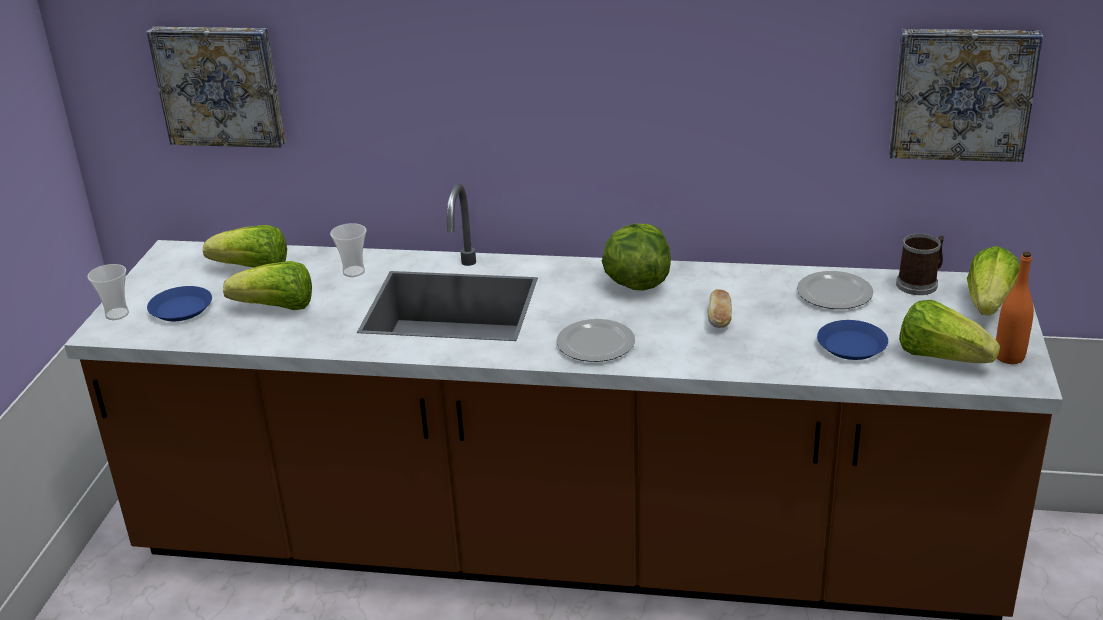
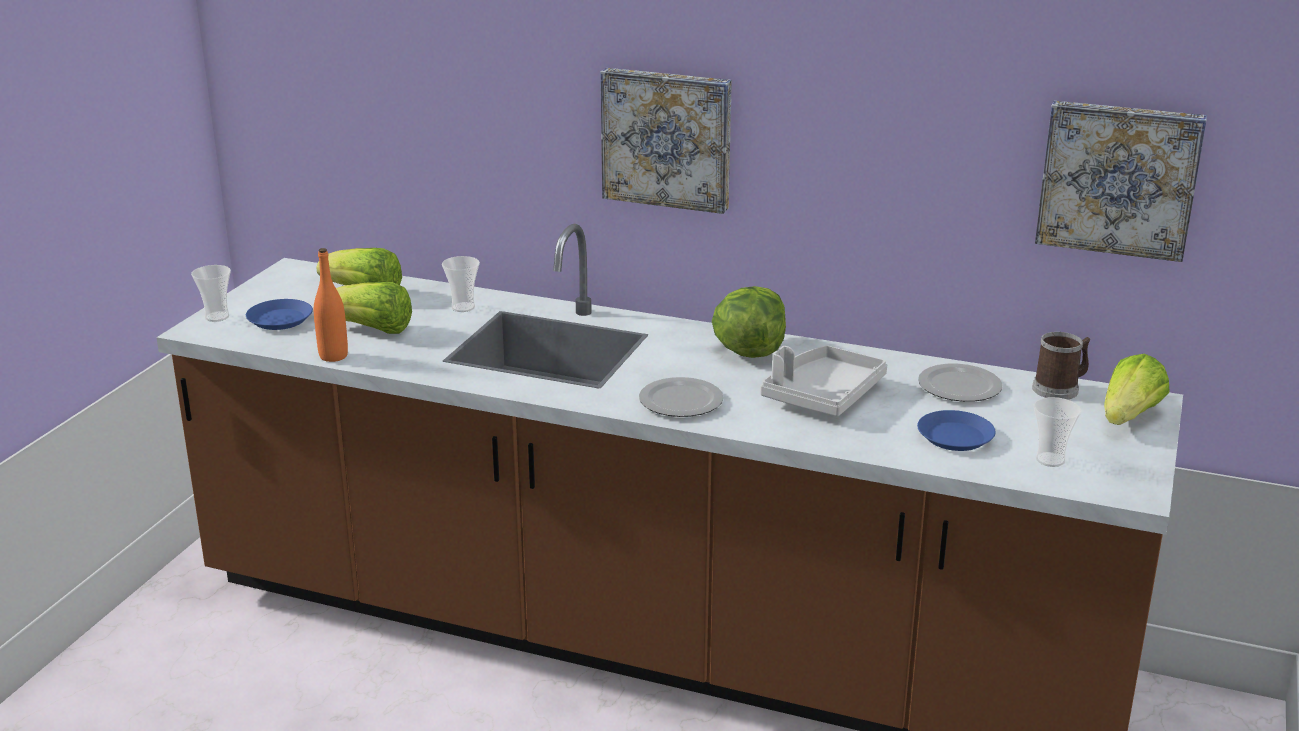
camera: 10 degrees right, 5 degrees down
picture [147,27,285,148] -> picture moved to [600,68,732,214]
bread [707,289,732,328] -> grey tray [760,346,887,417]
lettuce [899,300,1000,363] -> cup [1034,397,1081,467]
orange bottle [996,252,1034,364] -> orange bottle moved to [314,248,348,362]

